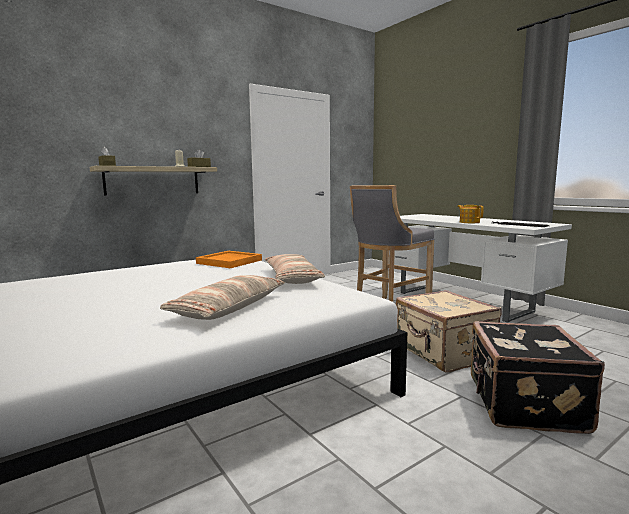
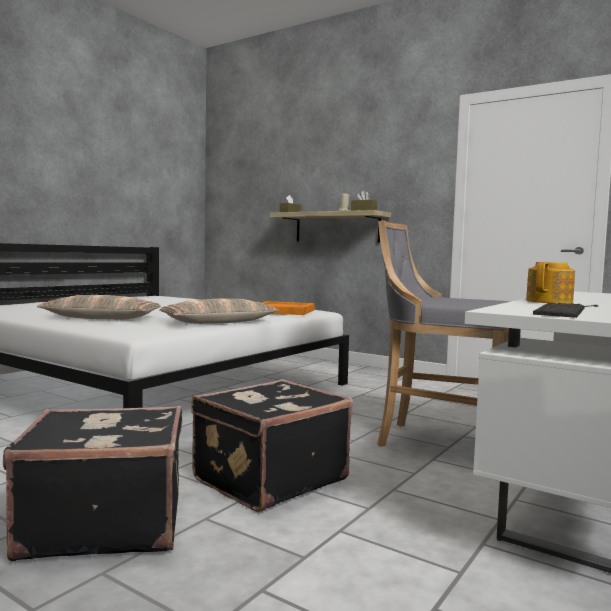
camera: 70 degrees right, 5 degrees down
beige suitcase [396,290,502,373] -> black suitcase [192,379,353,512]

